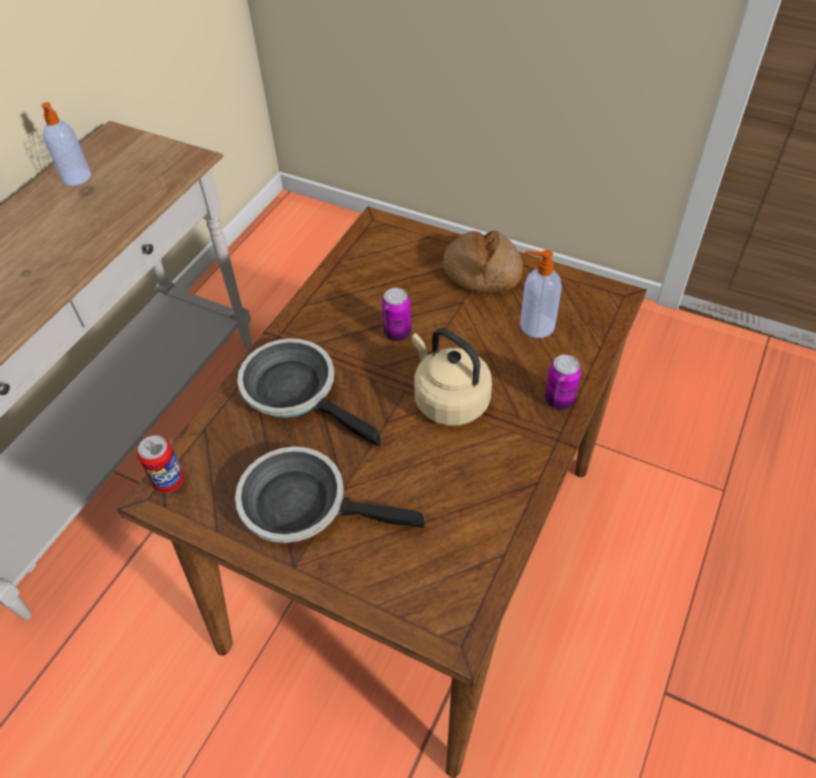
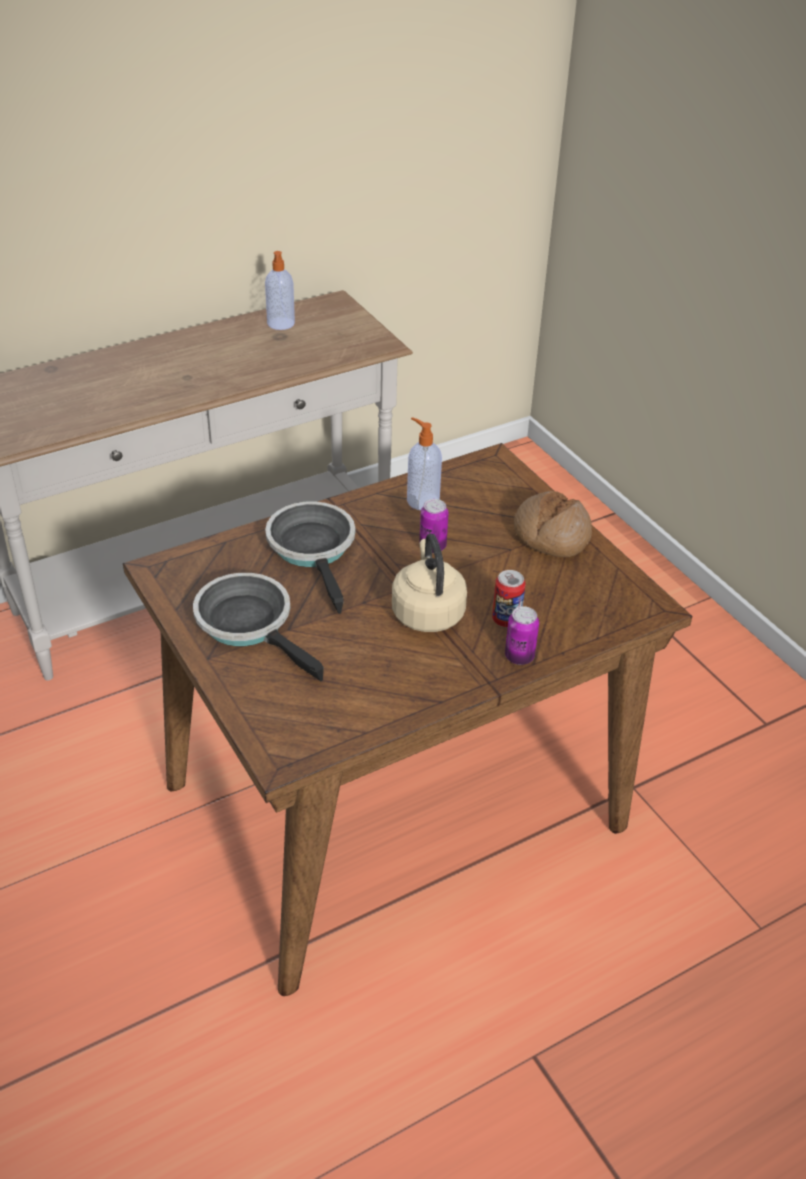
camera: 30 degrees right, 10 degrees down
can [137,435,184,493] -> can moved to [492,570,526,627]
soap dispenser [520,250,562,338] -> soap dispenser moved to [407,417,442,510]

